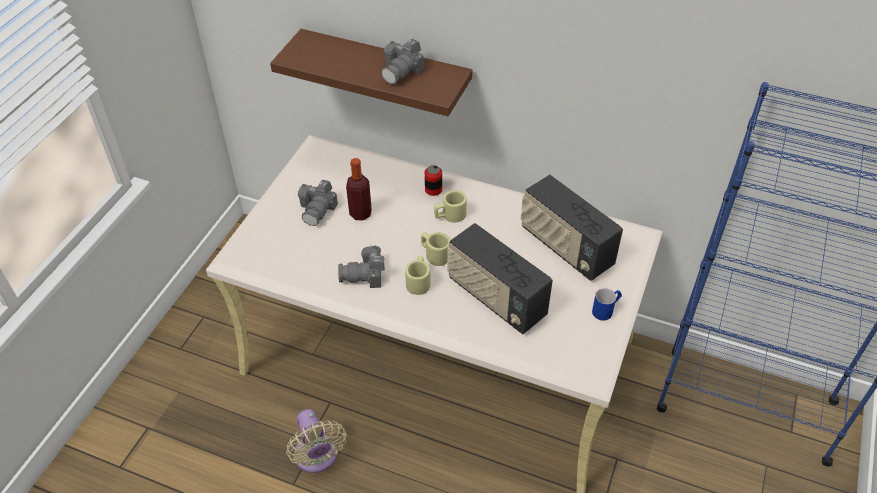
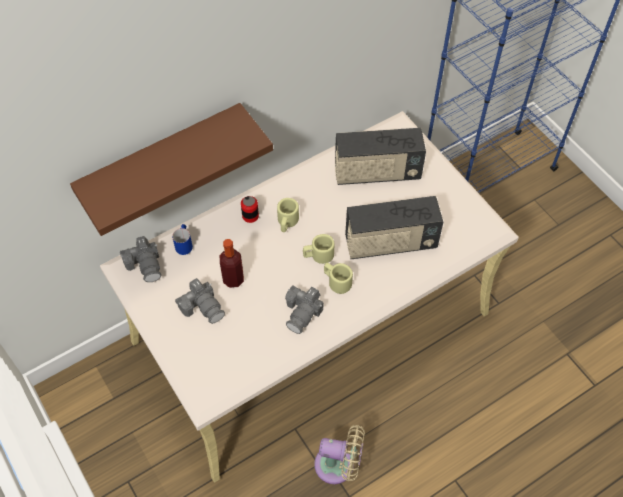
camera: 55 degrees left, 10 degrees up
camera [381,39,424,84] -> camera moved to [120,236,161,282]
blue mug [592,288,622,321] -> blue mug moved to [172,224,193,255]

